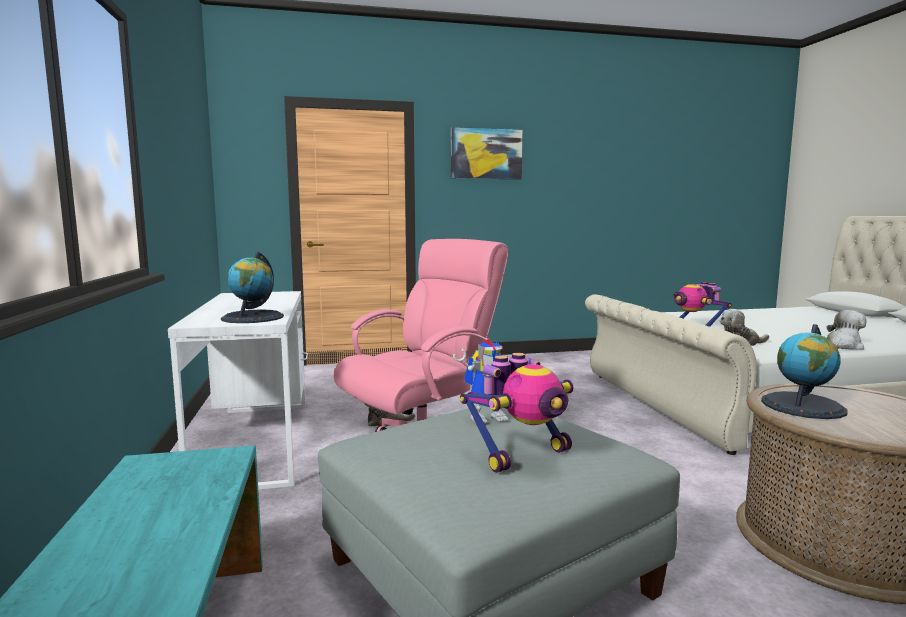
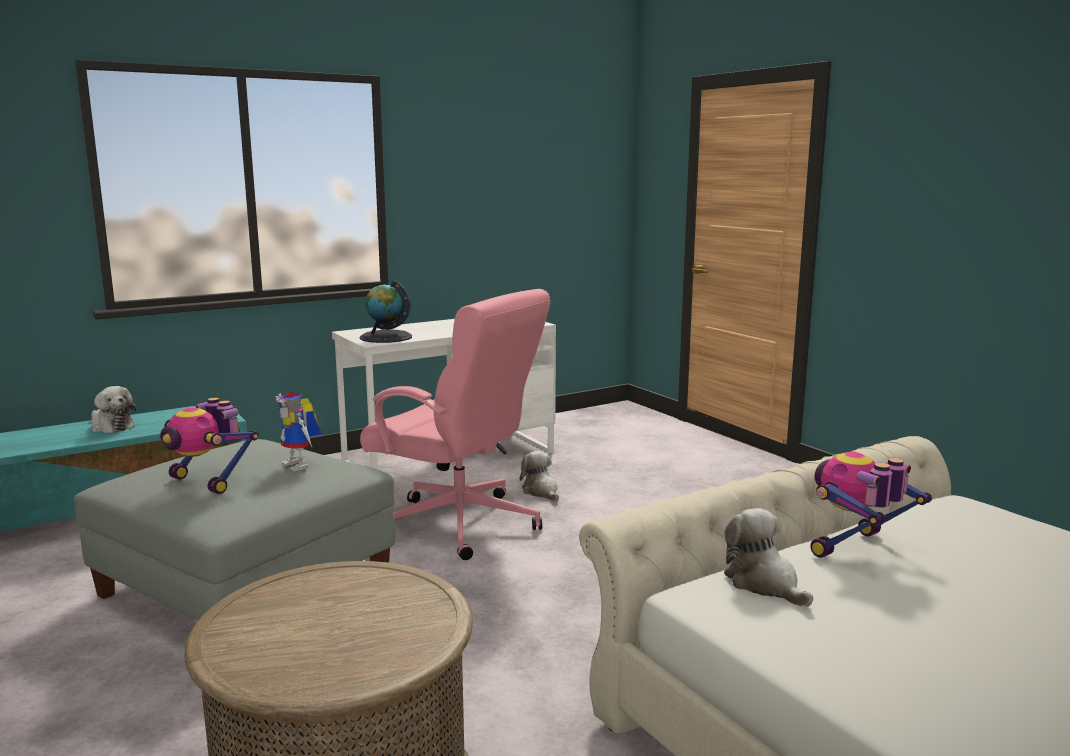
camera: 70 degrees right, 5 degrees up
picture [451,127,523,179] -> none
globe [761,324,847,419] -> none
plush toy [827,310,866,350] -> plush toy moved to [91,386,136,433]

